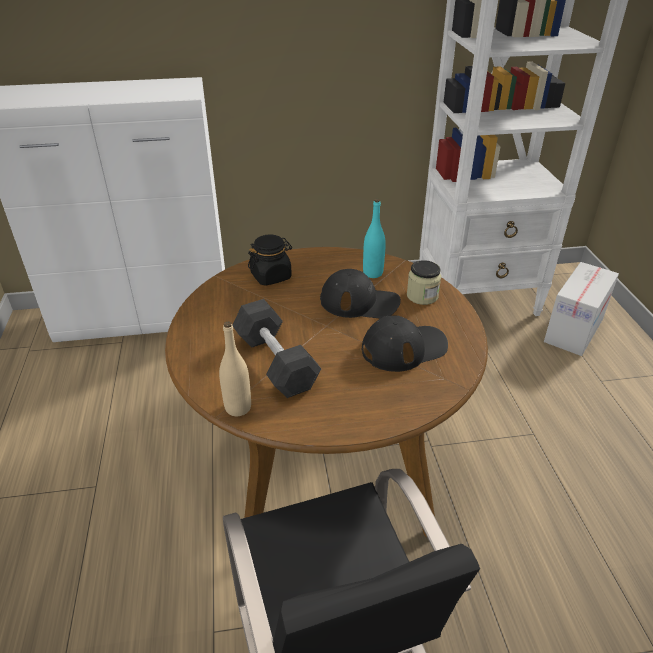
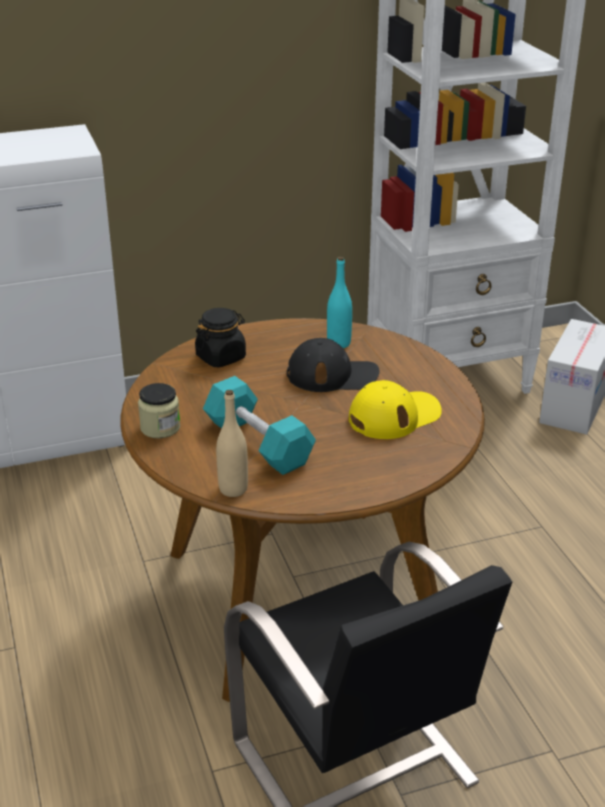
camera: 10 degrees left, 5 degrees down
black dumbbell [233,299,321,398] -> turquoise dumbbell [203,376,316,475]
black cap [362,316,448,372] -> yellow cap [349,380,442,439]
jar [407,260,441,305] -> jar moved to [138,383,180,438]

